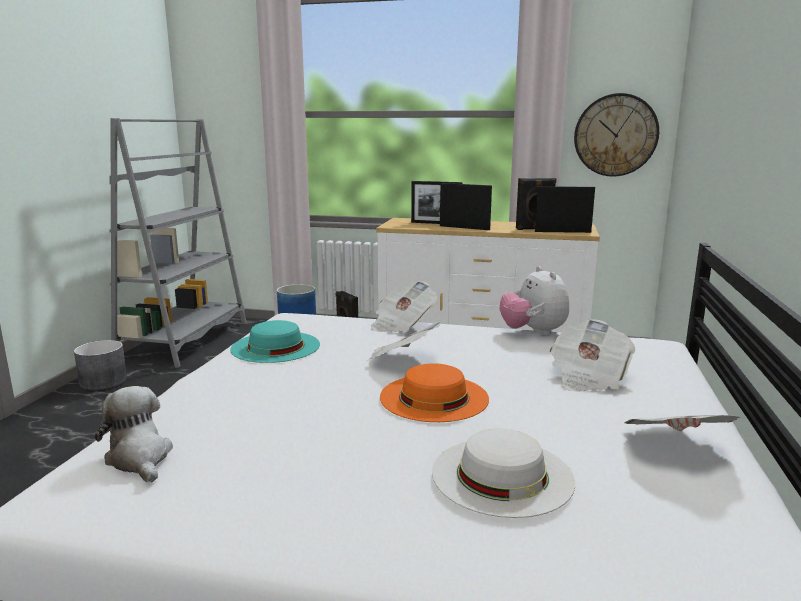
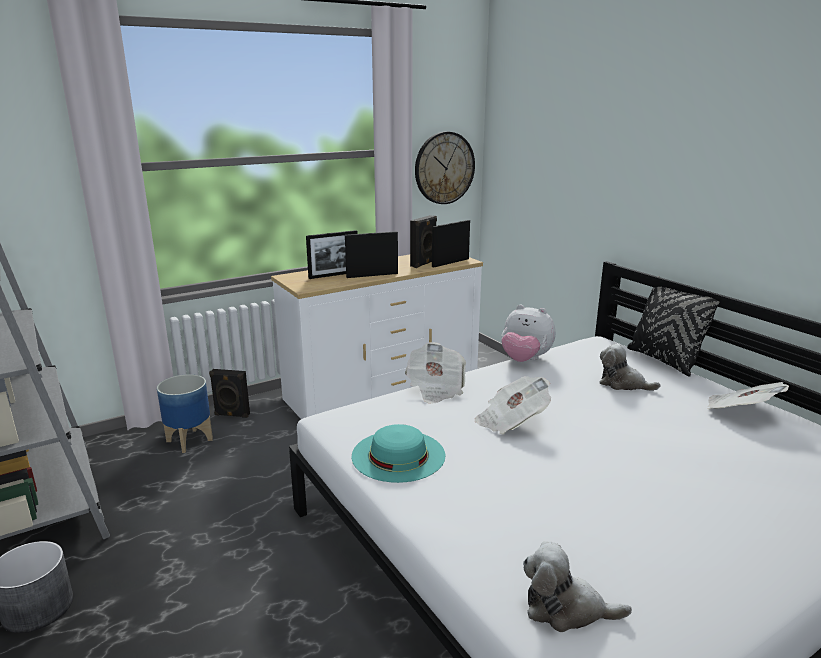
camera: 45 degrees left, 5 degrees up
orange hat [380,363,489,422] -> none
white hat [432,429,575,518] -> none
newspaper [550,319,635,392] -> plush toy [599,344,660,391]
none -> black pillow [627,276,719,376]

